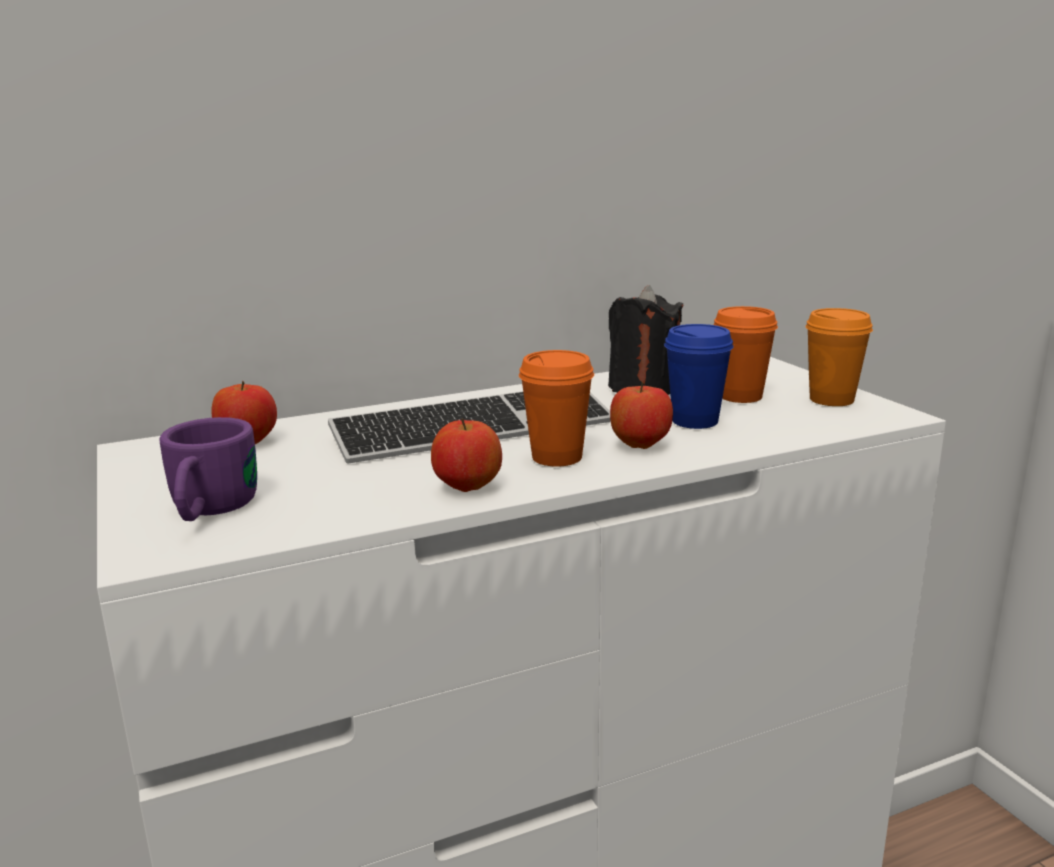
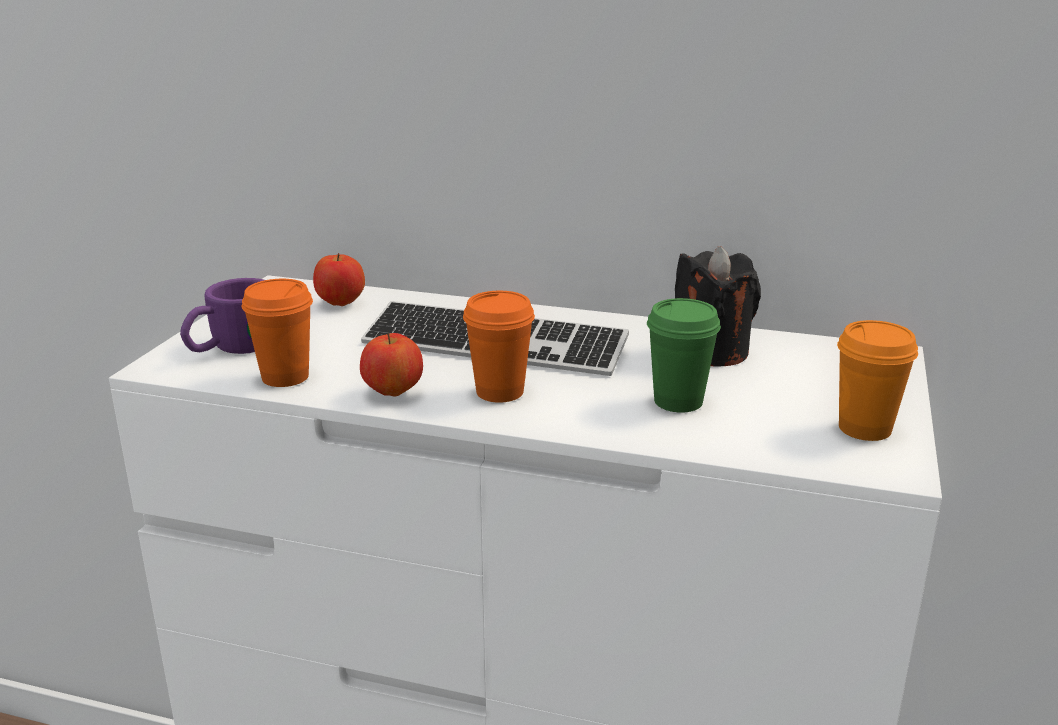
camera: 40 degrees right, 5 degrees up
apple [610,382,673,449] -> none
blue cup [664,324,734,429] -> green cup [647,298,721,413]
orange cup [713,306,778,403] -> orange cup moved to [242,279,313,387]

